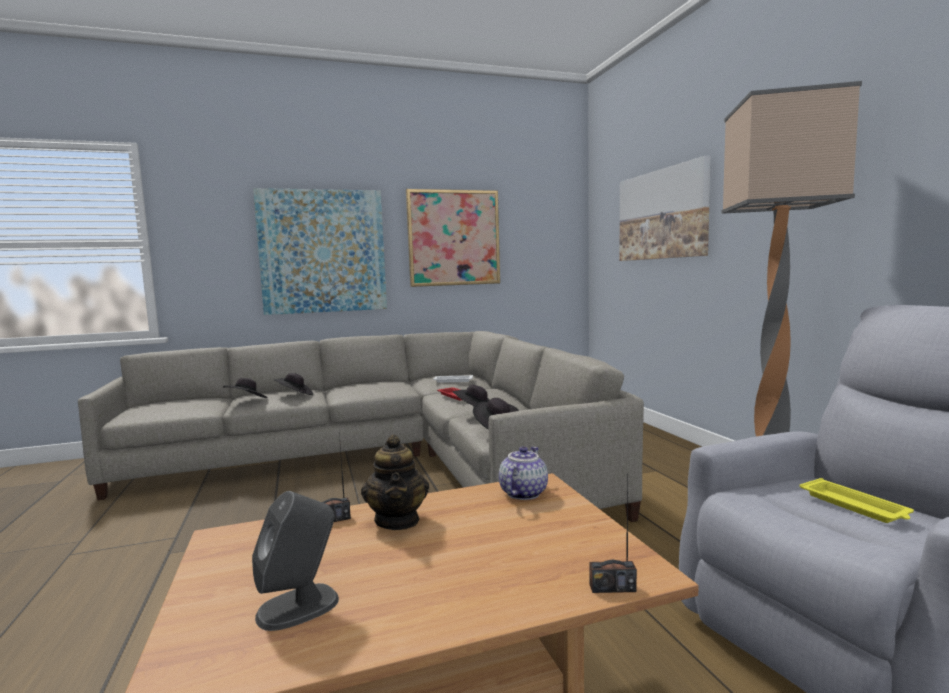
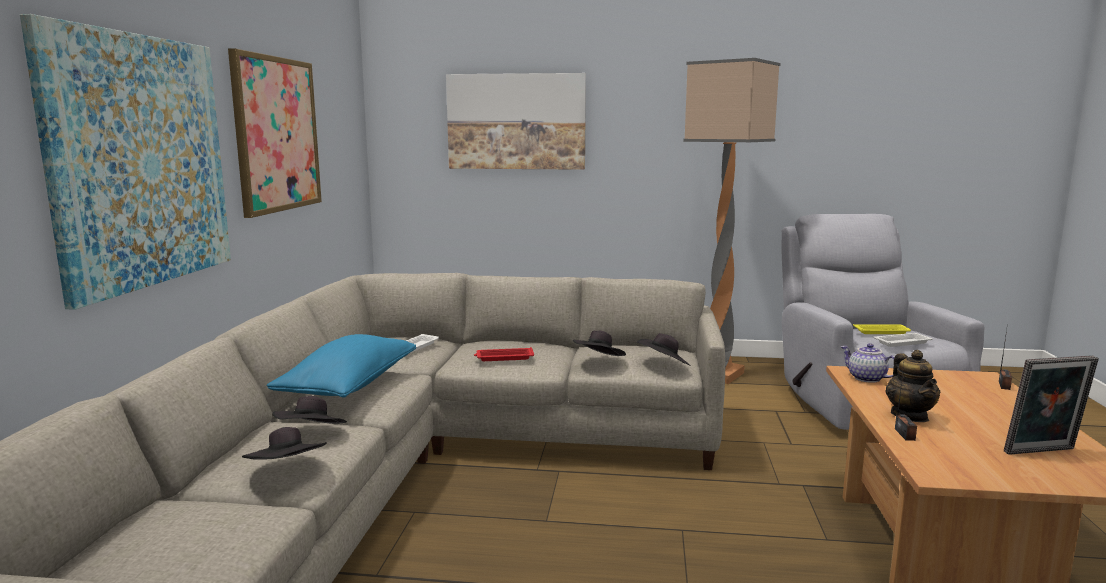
camera: 65 degrees left, 5 degrees up
grey speaker [252,491,339,631] -> picture frame [1004,355,1099,455]
teapot [361,434,429,530] -> teapot turned 75 degrees clockwise [886,350,940,422]
none -> blue pillow [267,334,416,397]
none -> white tray [874,333,932,347]

